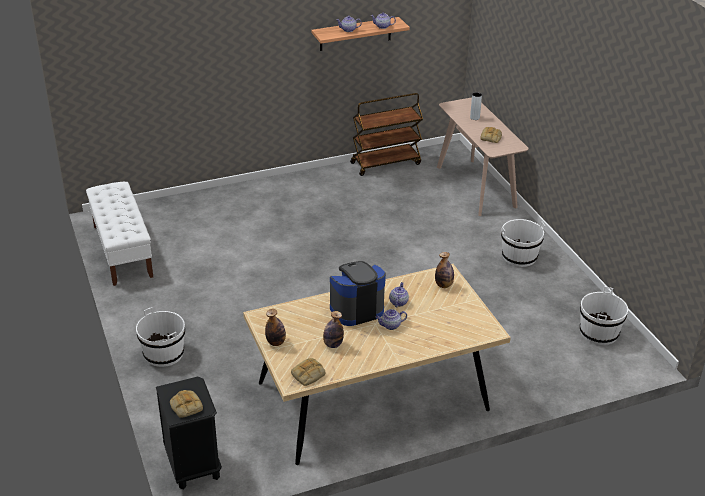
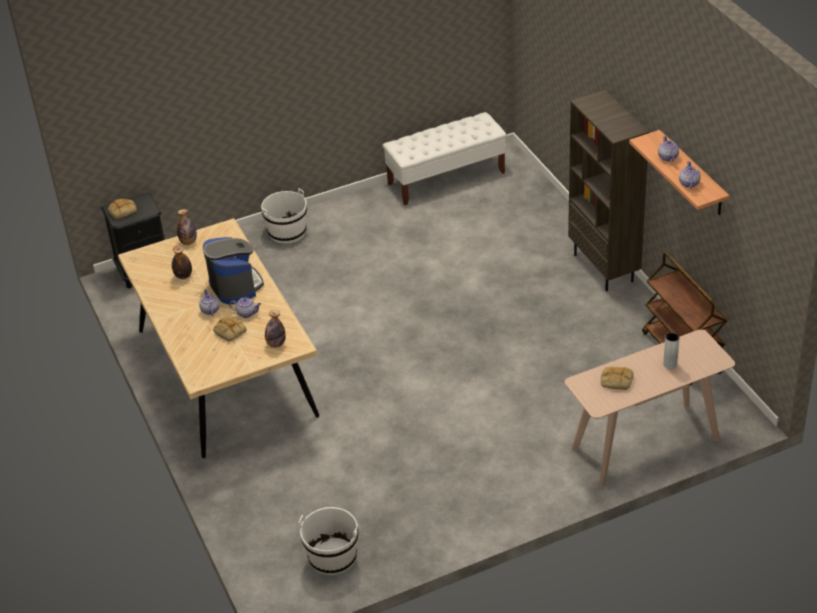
camera: 90 degrees right, 5 degrees up
bread [291,358,326,386] -> bread moved to [213,317,247,341]
white bucket [501,219,545,267] -> none
none -> brown bookcase [568,90,649,291]

